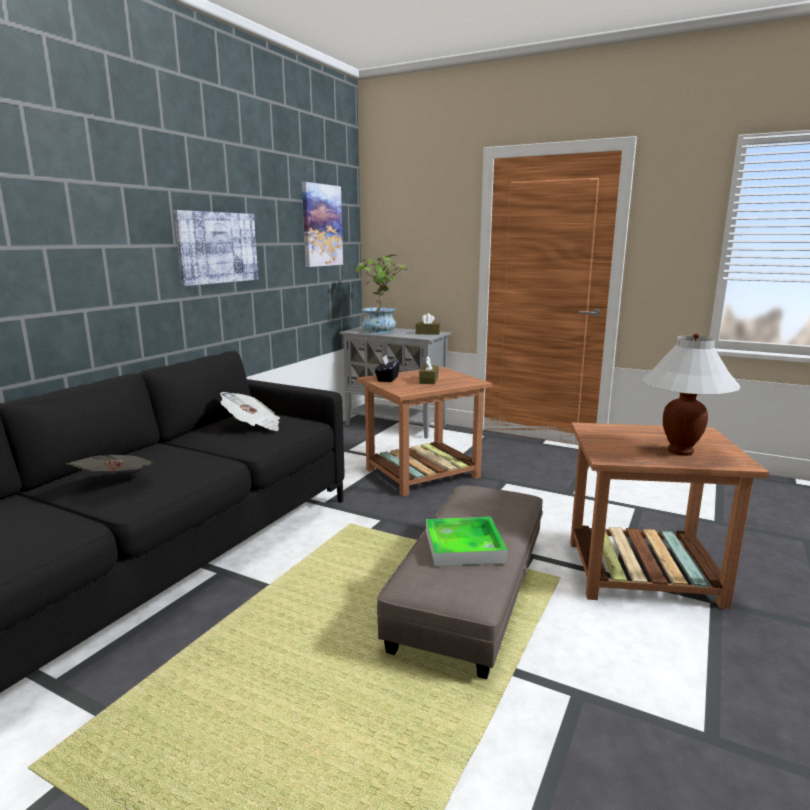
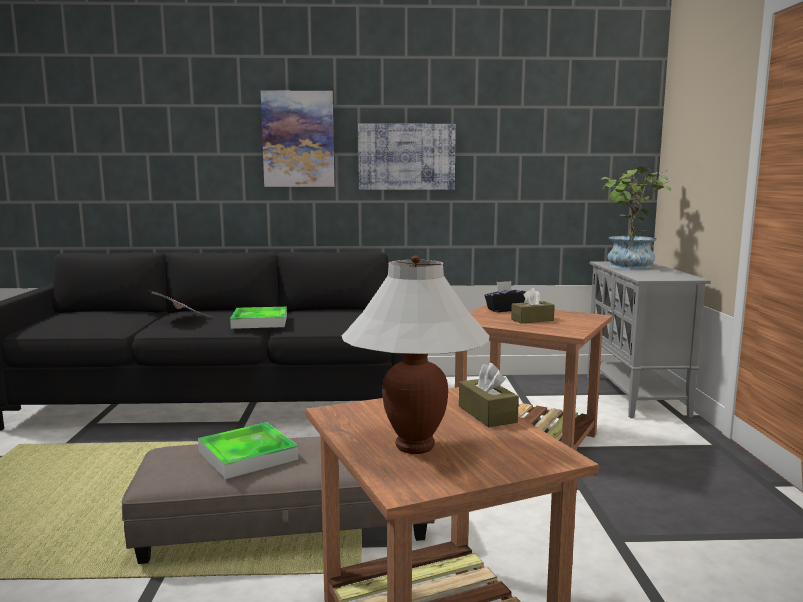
camera: 60 degrees right, 5 degrees down
newspaper [220,392,280,431] -> none
picture [302,182,343,267] -> picture moved to [261,90,334,187]
brown tissue box [415,313,440,335] -> brown tissue box moved to [459,363,519,427]
none -> tray [230,307,287,329]

